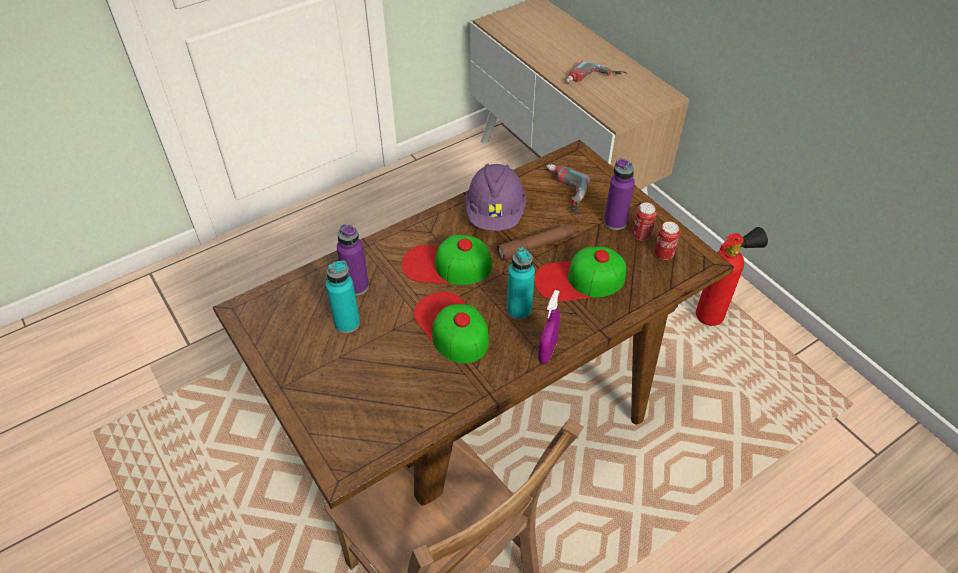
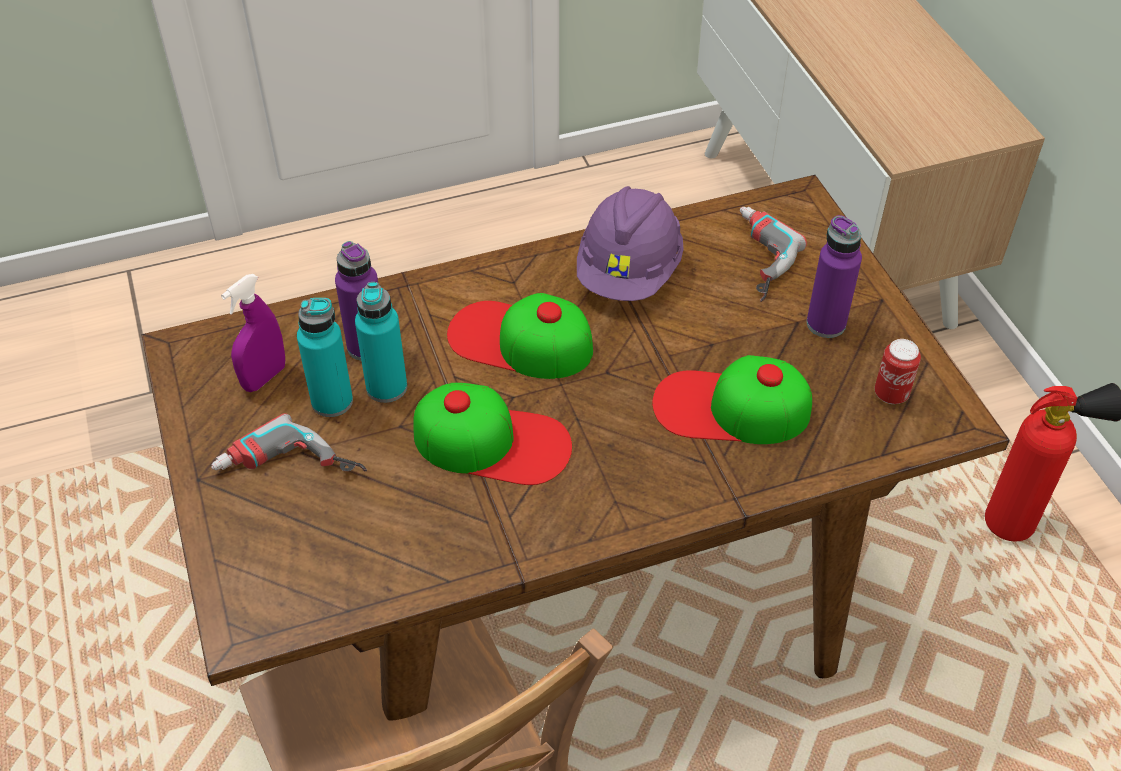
camera: 15 degrees right, 0 degrees up
cap [414,292,489,363] -> cap turned 120 degrees clockwise [413,383,572,485]
brown flashlight [497,224,574,261] -> none
turquoise bottle [507,247,535,320] -> turquoise bottle moved to [355,282,407,403]
purple spray bottle [538,290,560,364] -> purple spray bottle moved to [221,274,285,392]
power drill [566,60,627,83] -> power drill moved to [211,413,367,471]
can [632,203,657,240] -> none

